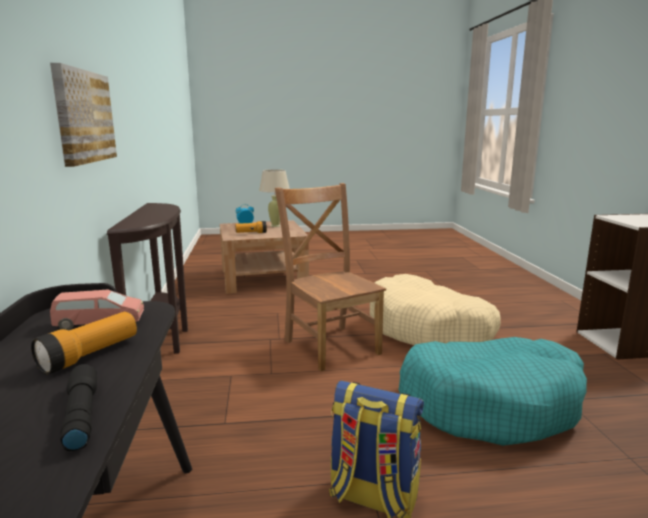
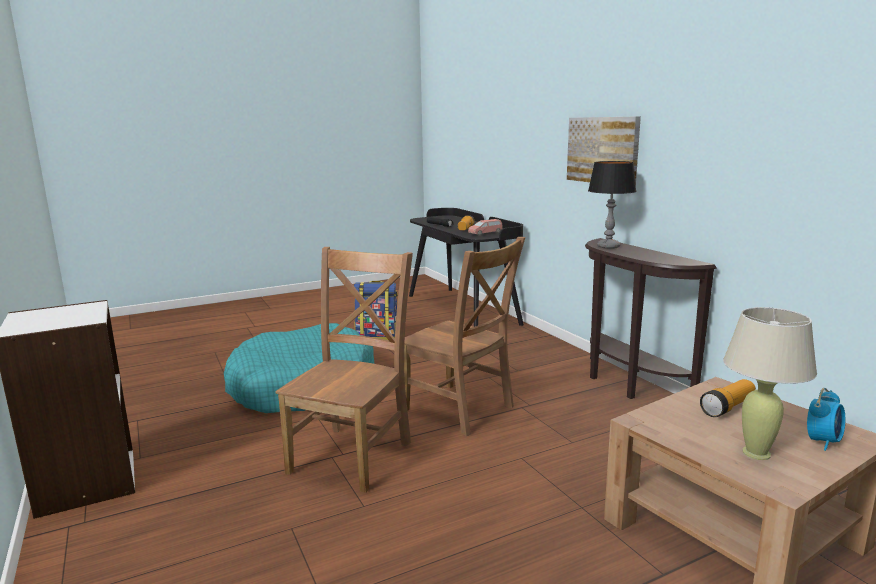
camera: 160 degrees right, 0 degrees up
beige dog bed [370,274,501,345] -> brown chair [275,247,413,493]
none -> table lamp [588,161,636,249]

